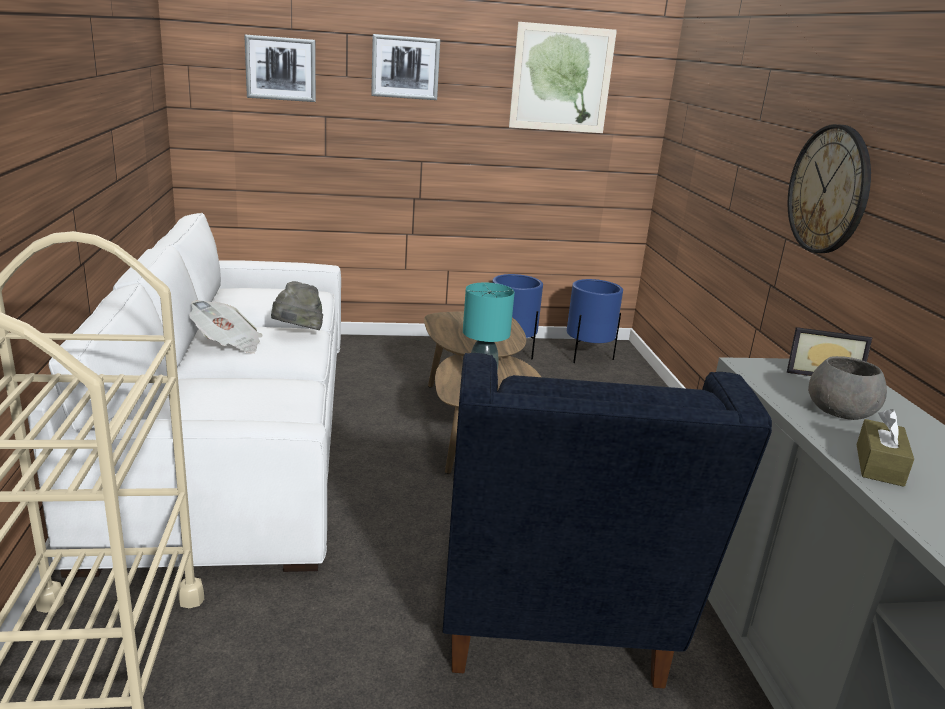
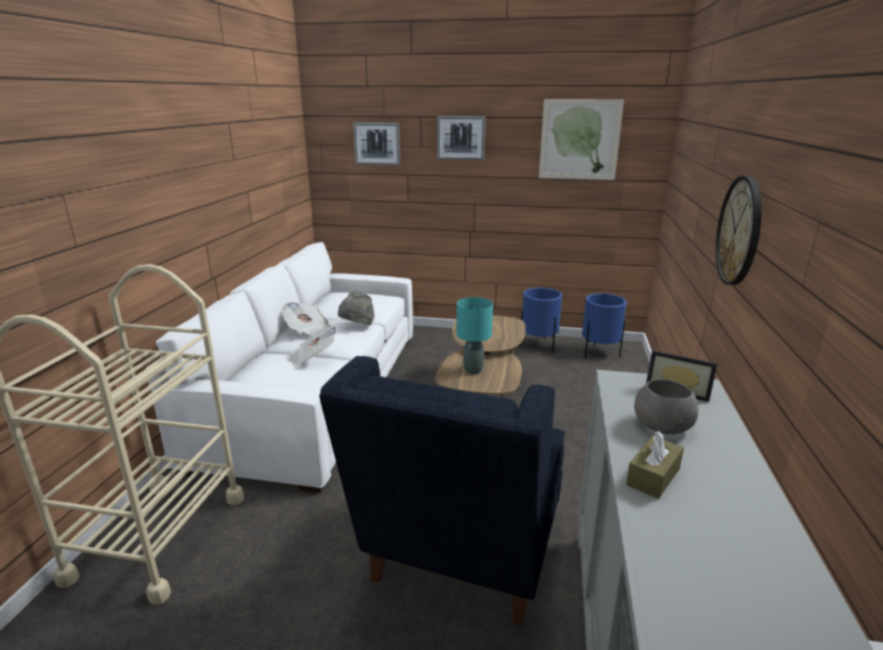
camera: 20 degrees right, 0 degrees up
none -> newspaper [286,326,339,366]

